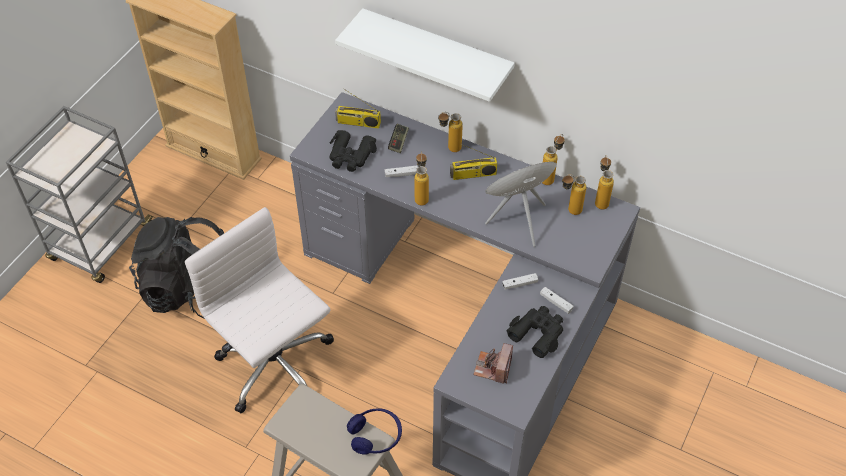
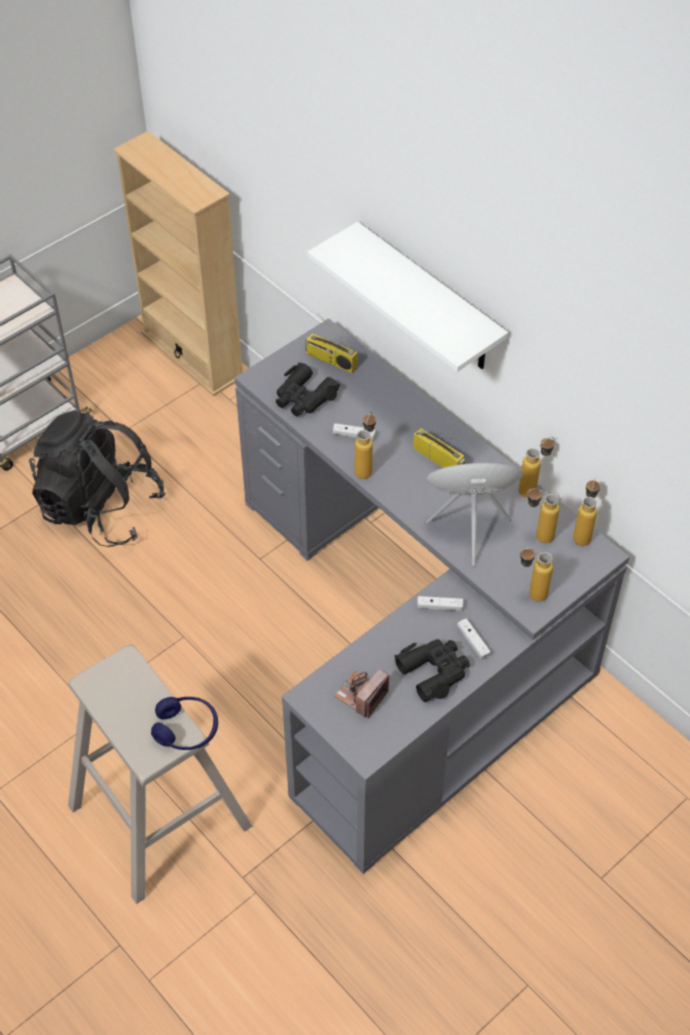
camera: 20 degrees right, 0 degrees up
white office chair [185,207,334,413] -> none
game controller [388,124,409,153] -> none
bottle [438,112,463,152] -> bottle moved to [519,548,553,602]
radio [450,143,498,180] -> radio turned 150 degrees counterclockwise [413,428,465,468]

